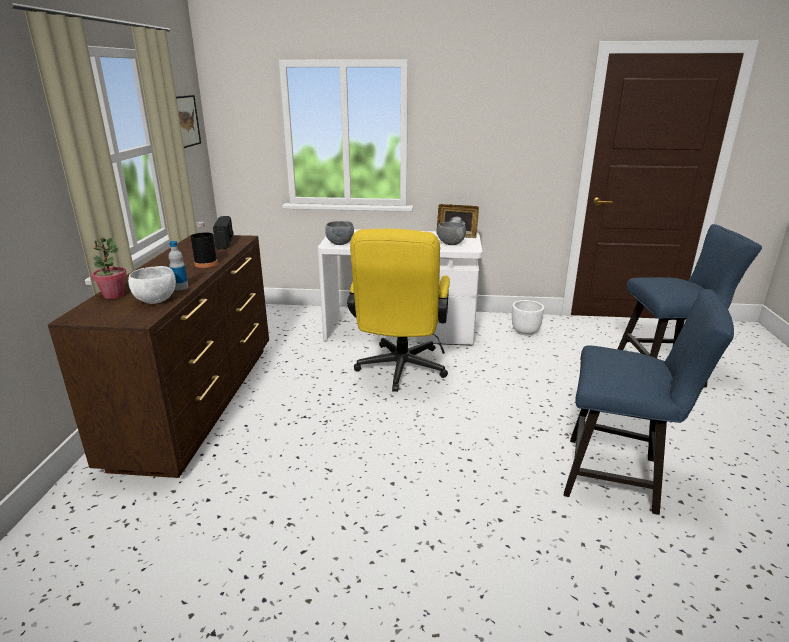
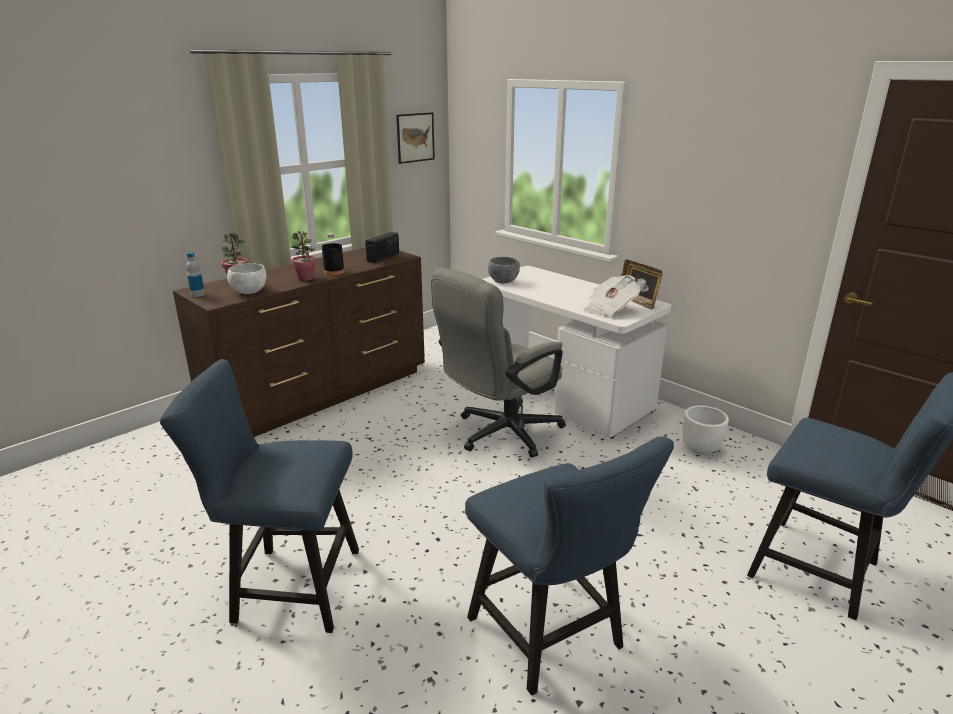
camera: 40 degrees right, 0 degrees up
bottle [169,241,189,290] -> bottle moved to [186,252,205,297]
yellow office chair [347,229,450,392] -> grey office chair [431,268,566,458]
grey bowl [437,222,466,245] -> newspaper [584,275,640,316]
none -> blue chair [160,359,359,633]
none -> potted plant [291,231,317,281]

